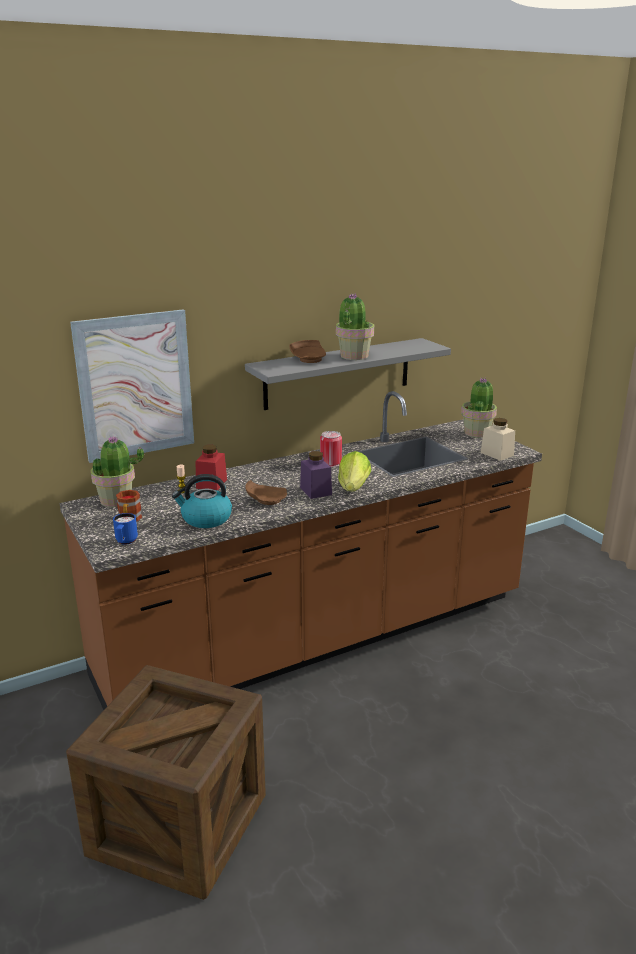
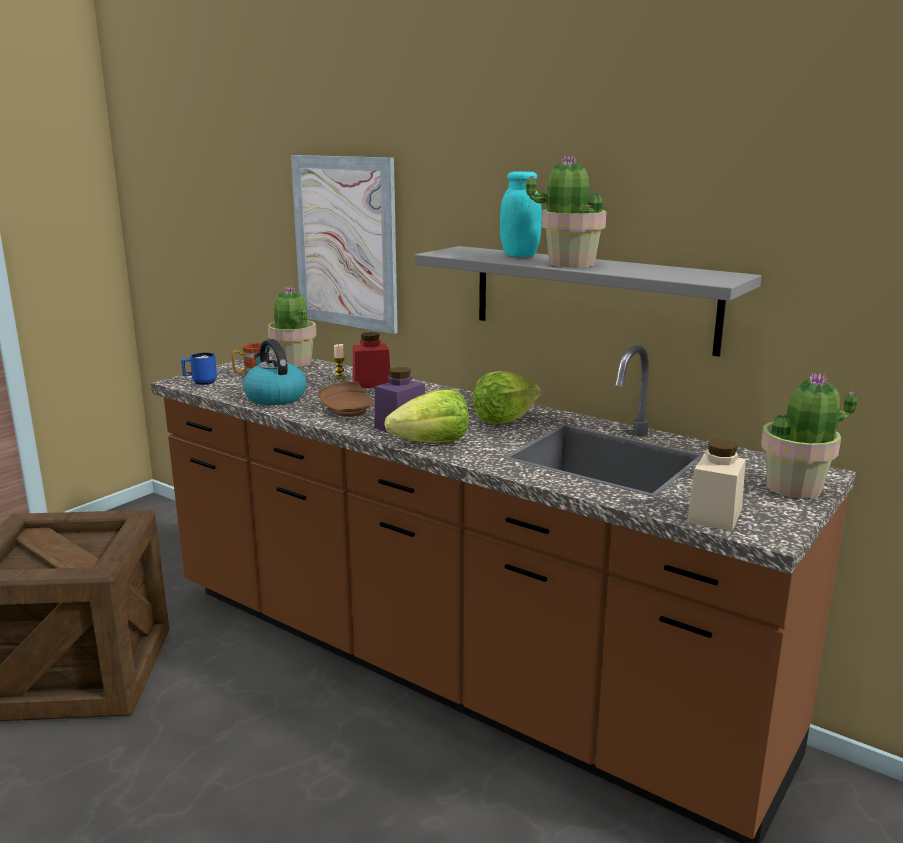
camera: 65 degrees right, 5 degrees down
brown plate [289,340,326,363] -> turquoise jar [500,171,542,257]
can [320,431,342,467] -> lettuce [472,371,541,424]

